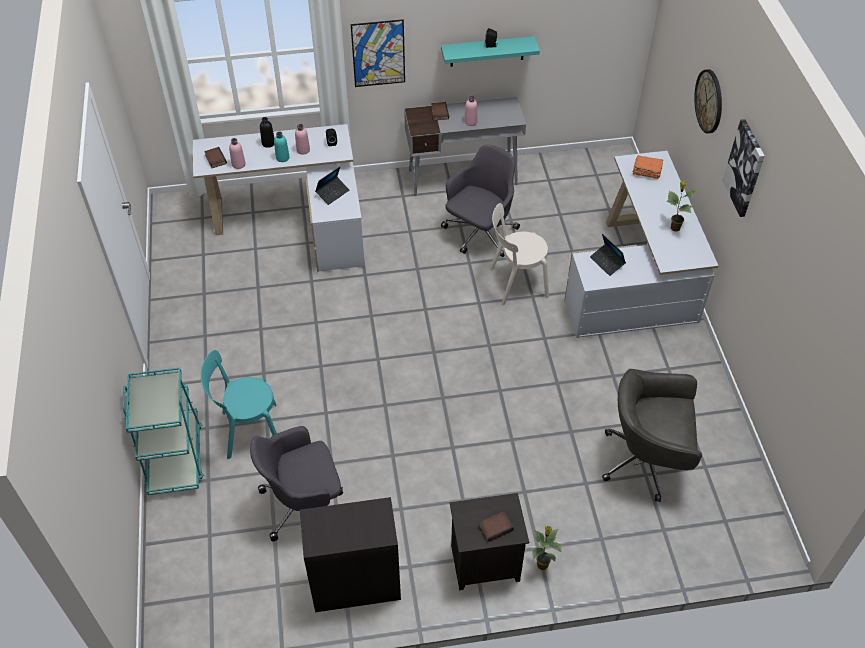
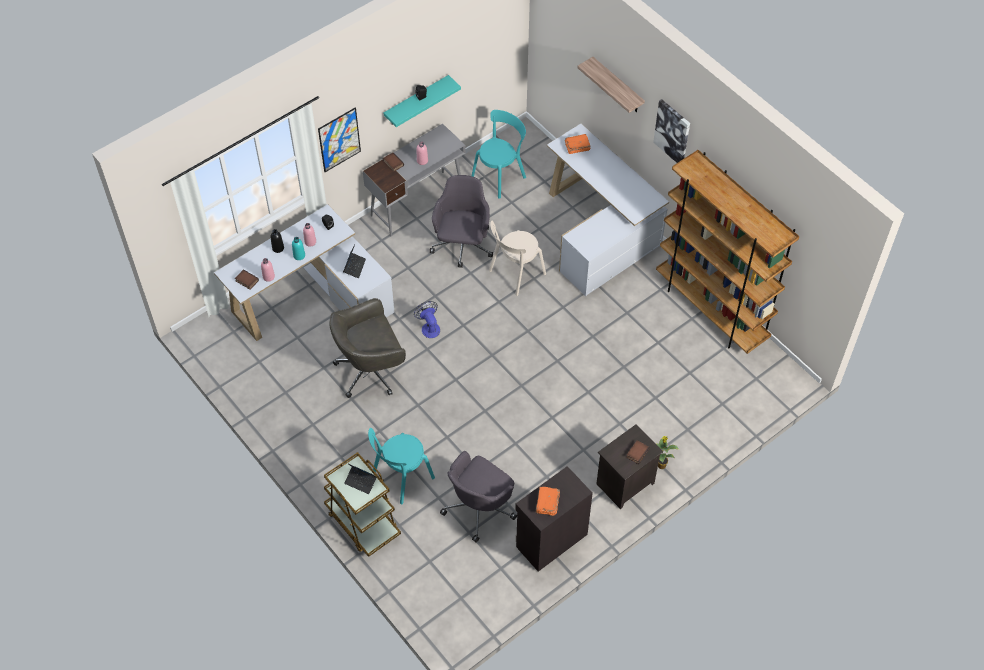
camera: 30 degrees left, 5 degrees up
turquoise cart [123,367,203,495] -> brown cart [324,452,401,557]
laptop [590,234,626,276] -> laptop moved to [344,464,377,494]
grey office chair [602,369,702,502] -> grey office chair moved to [329,298,406,398]
potted plant [666,181,699,232] -> none
wall clock [694,69,722,133] -> shelf [577,57,645,113]
none -> fan [414,301,440,338]
none -> turquoise chair [471,110,526,199]
none -> orange book [536,487,560,516]
none -> brown bookcase [656,150,799,354]

